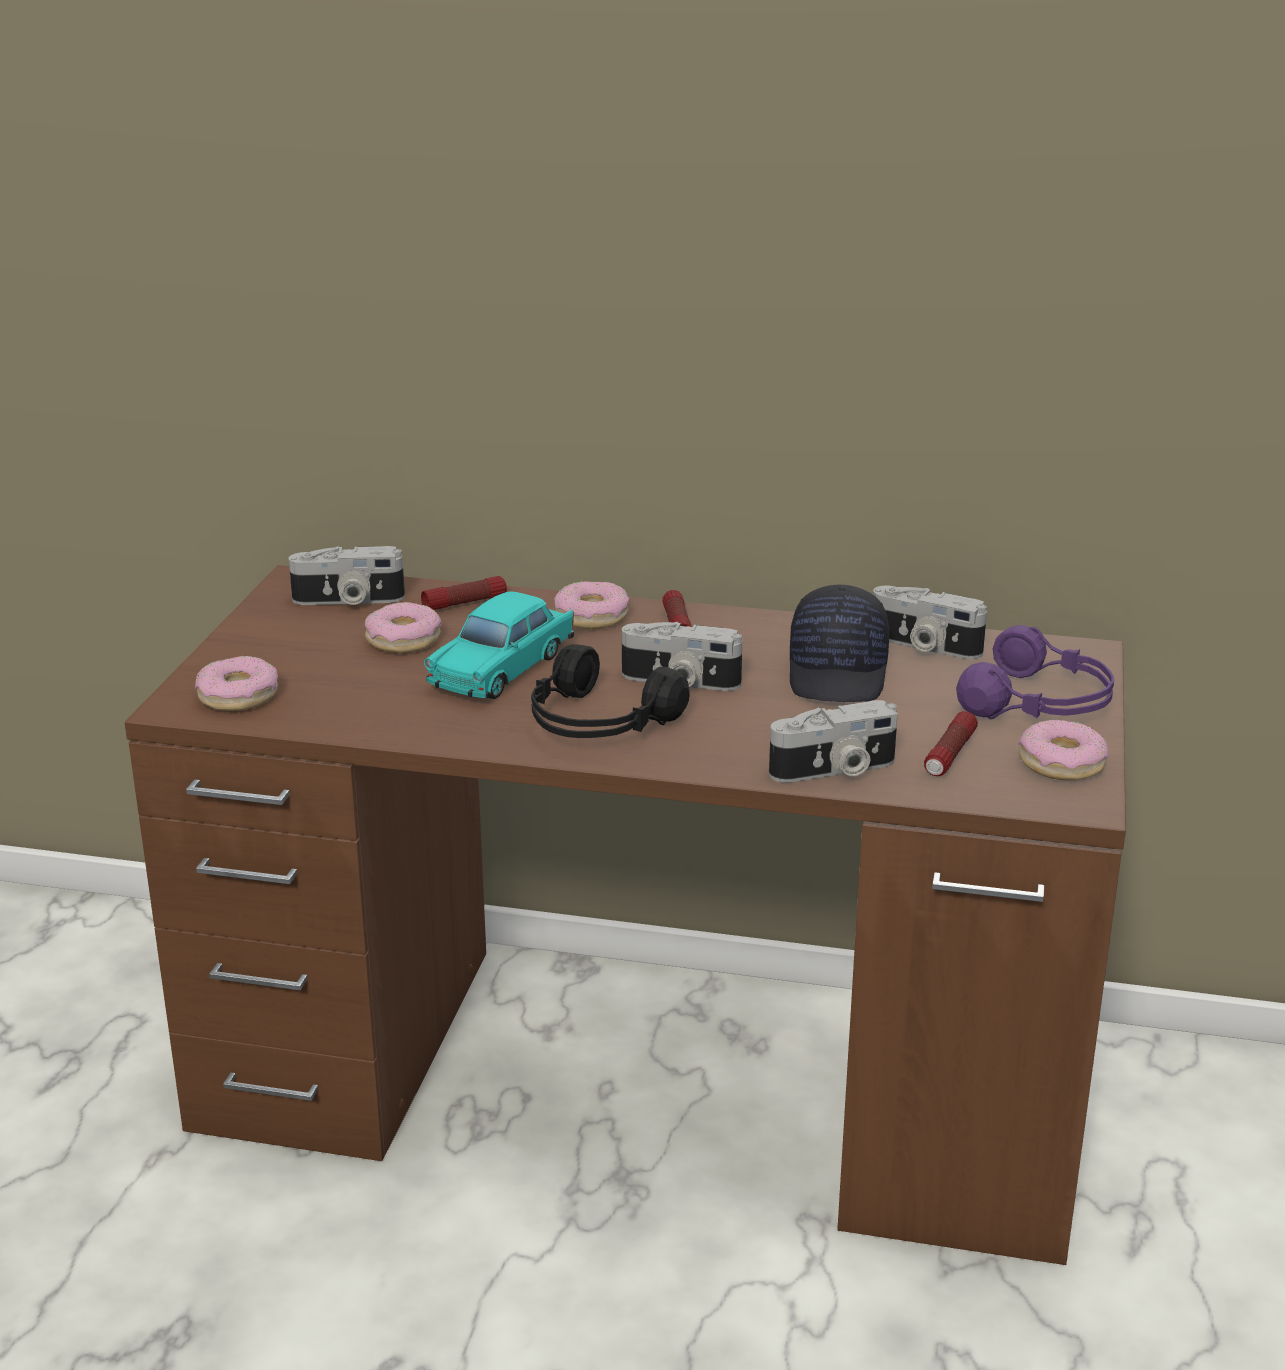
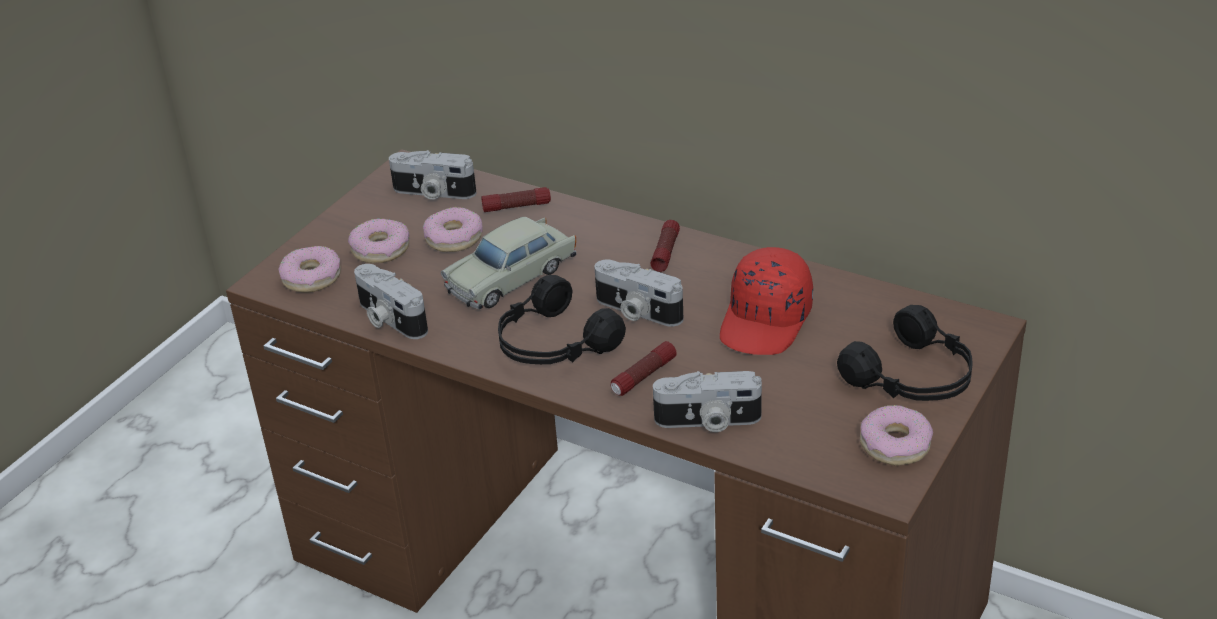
camera: 20 degrees right, 10 degrees up
turquoise toy car [424,591,574,699] -> beige toy car [441,217,576,309]
donut [555,581,630,629] -> donut moved to [348,218,409,263]
black cap [790,585,889,702] -> red cap [720,247,813,355]
camera [873,586,987,659] -> camera moved to [354,264,428,339]
flashlight [924,711,978,776] -> flashlight moved to [611,341,677,396]
purple headphones [956,625,1114,720] -> black headphones [837,305,973,401]

